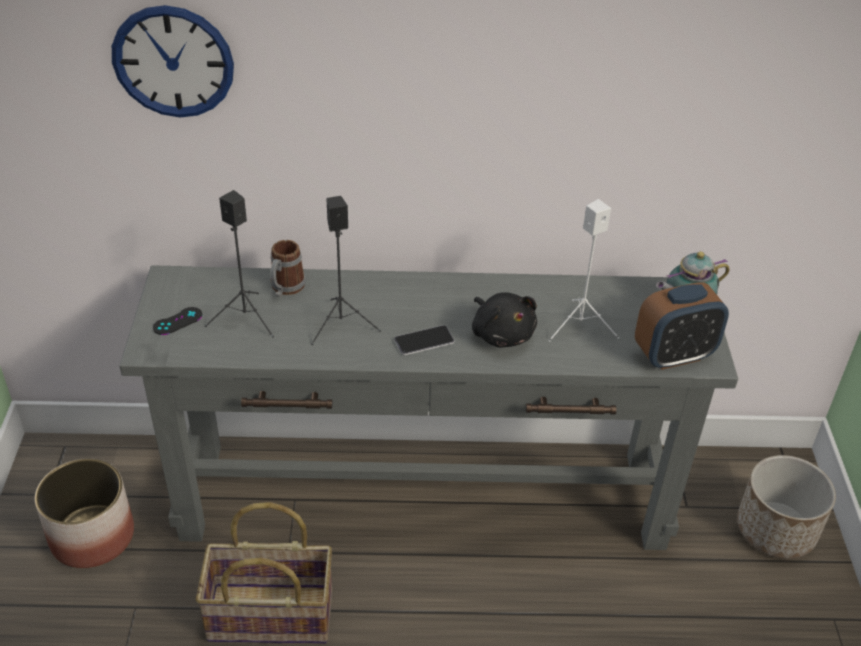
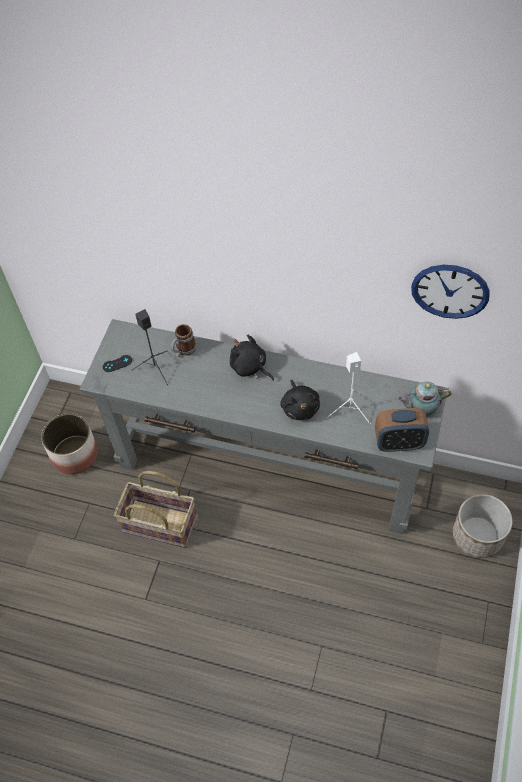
camera: 20 degrees right, 15 degrees up
wall clock [112,5,234,118] -> wall clock moved to [411,265,490,319]
black speaker [311,196,381,345] -> none
phone [394,325,455,356] -> none
none -> black plush toy [230,334,274,381]

